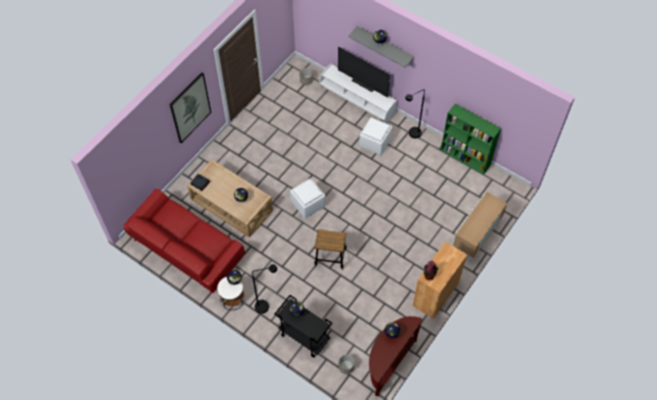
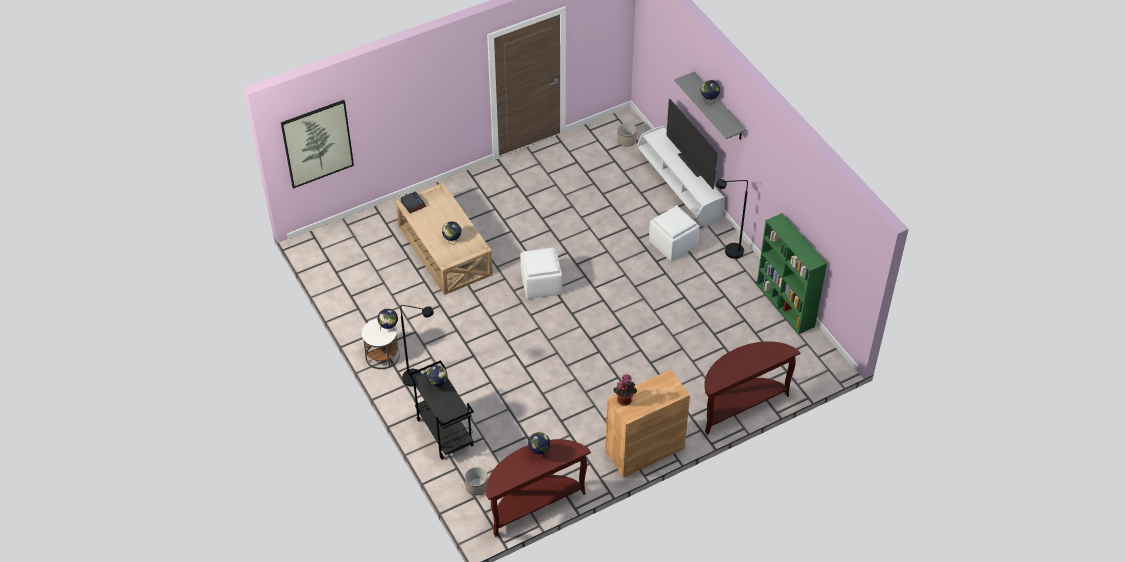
camera: 25 degrees right, 10 degrees down
red sofa [123,189,246,294] -> none
picture [170,73,211,143] -> picture moved to [281,100,354,189]
stool [314,229,347,270] -> none
cabinet [452,192,507,262] -> brown console table [704,341,800,435]

